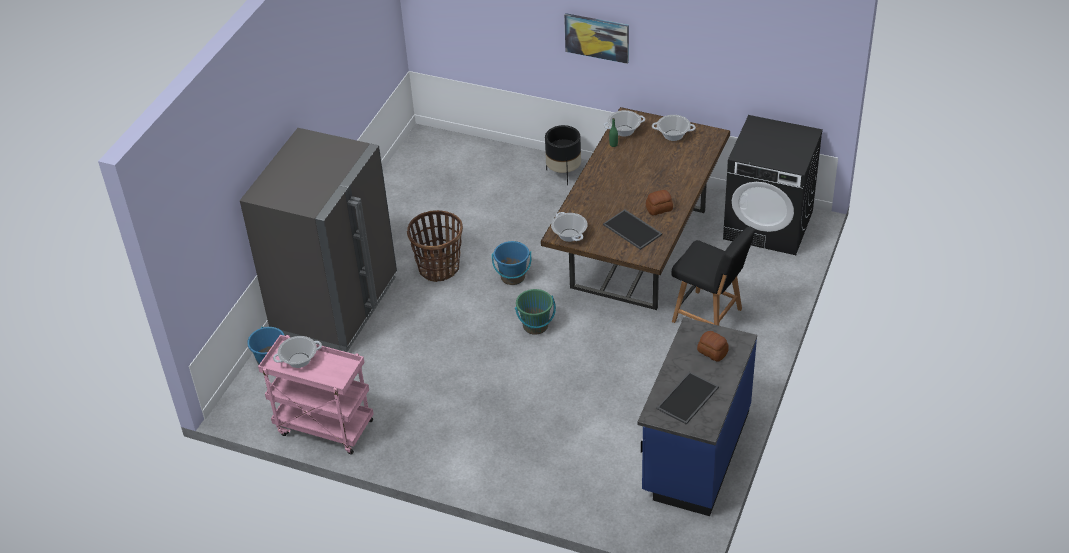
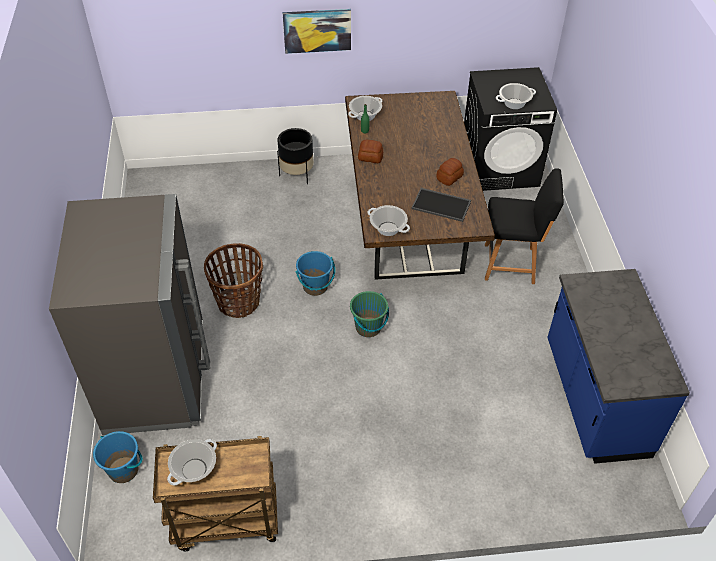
camera: 30 degrees left, 5 degrees up
pink cart [258,335,373,454] -> brown cart [153,436,278,551]
cooking pot [652,115,696,141] -> cooking pot moved to [496,83,536,109]
tray [657,372,719,425] -> none
bread [697,331,729,362] -> bread moved to [358,140,383,163]

